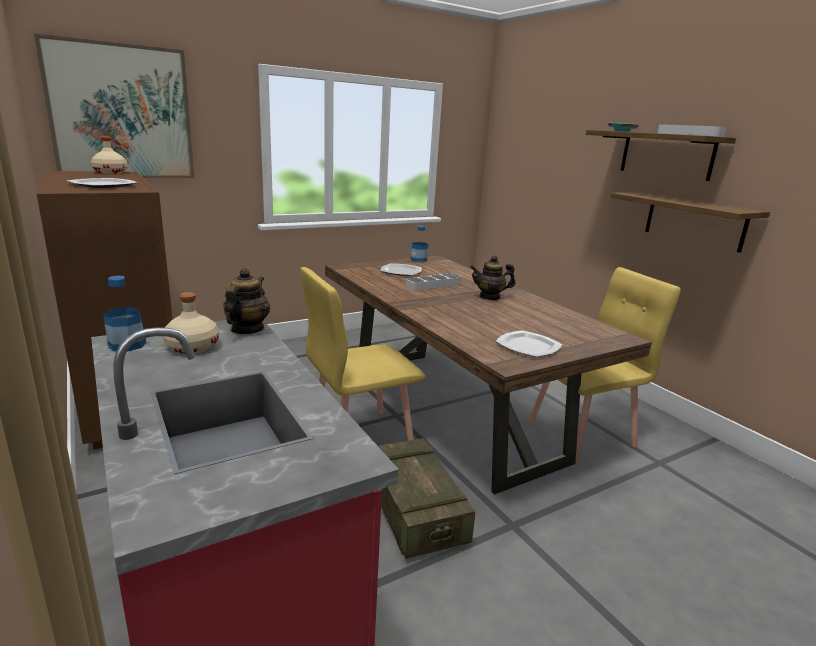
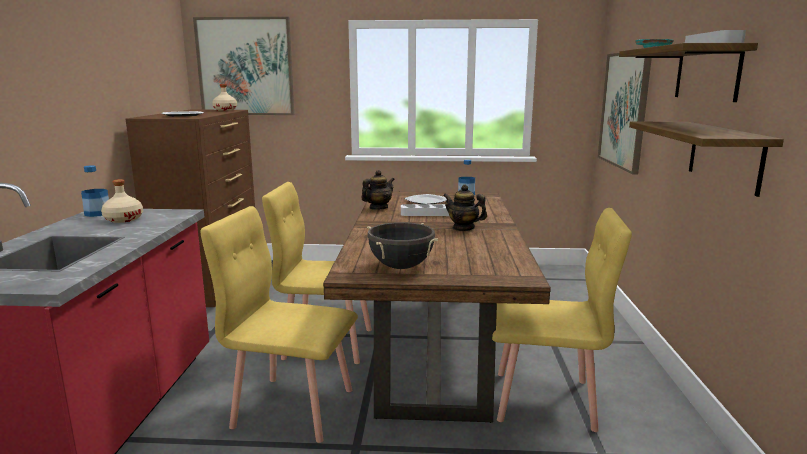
camera: 35 degrees right, 5 degrees down
teapot [223,268,270,334] -> teapot moved to [361,170,395,210]
crate [378,438,475,559] -> yellow chair [200,206,358,443]
plate [495,330,562,357] -> black cooking pot [367,222,438,269]
none -> picture [598,53,652,175]

